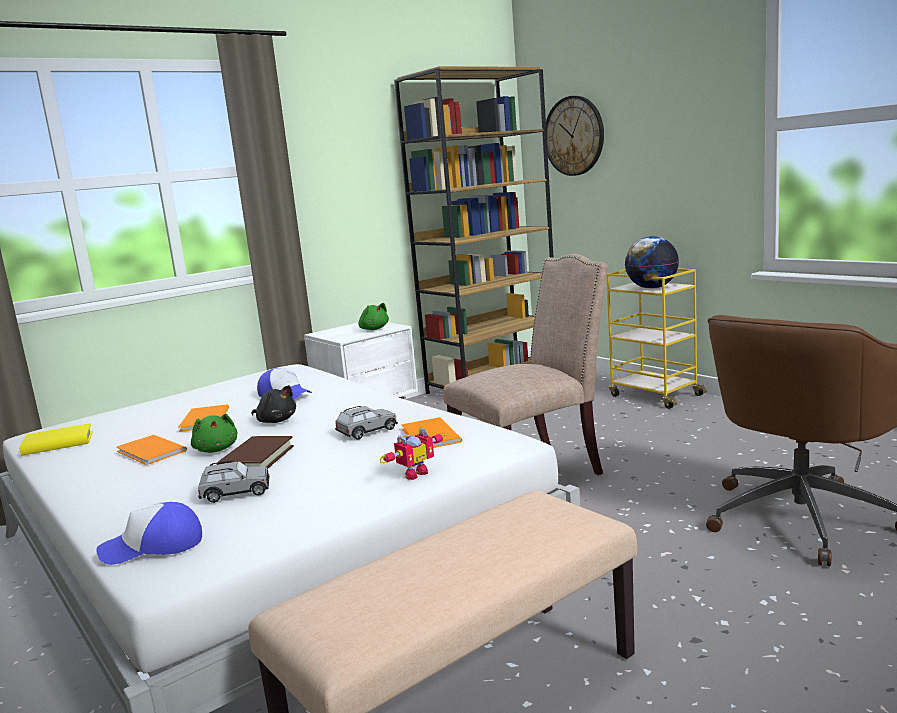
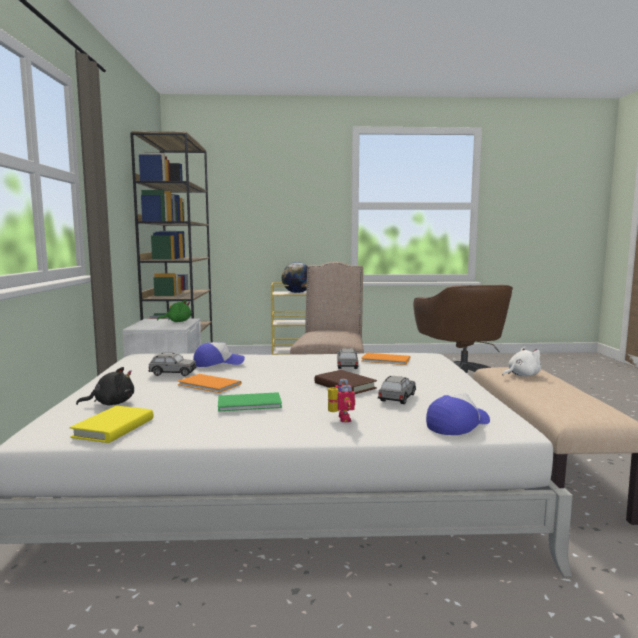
camera: 55 degrees left, 5 degrees down
cap [96,502,202,565] -> cap turned 150 degrees counterclockwise [426,393,490,435]
orange book [116,435,187,465] -> green book [218,392,282,411]
green plush toy [191,414,237,453] -> none
black plush toy [252,385,296,423] -> black plush toy moved to [76,367,134,406]
toy robot [379,427,446,480] -> toy robot moved to [328,379,355,422]
wall clock [546,96,604,176] -> none
none -> grey toy car [148,353,197,376]
none -> white plush toy [502,347,541,376]

